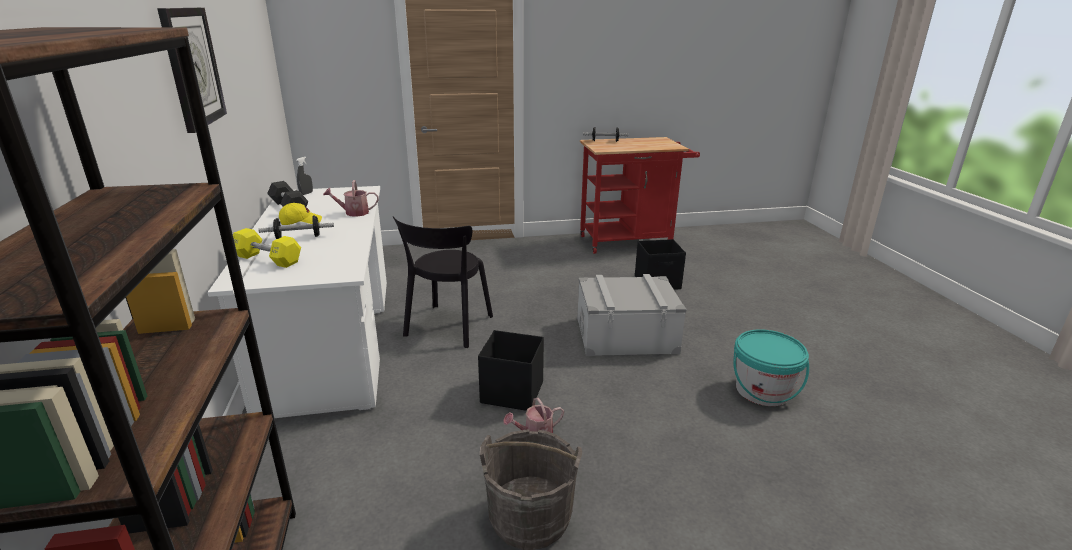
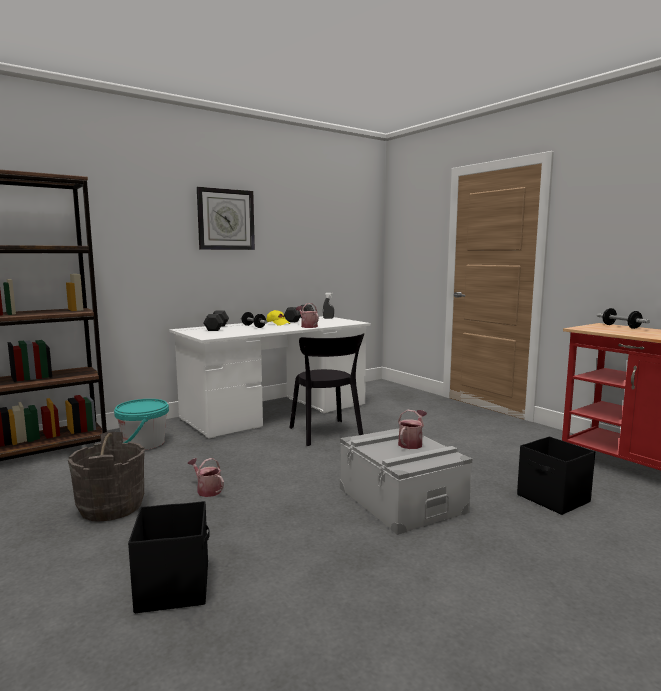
camera: 65 degrees right, 15 degrees down
yellow dumbbell [233,228,301,268] -> black dumbbell [204,311,229,331]
black chair [393,216,493,348] -> black chair turned 105 degrees counterclockwise [290,333,364,446]
black storage box [478,330,544,411] -> black storage box moved to [128,501,210,613]
turquoise bucket [733,329,809,406] -> turquoise bucket moved to [114,399,169,450]
none -> watering can [398,410,427,449]

